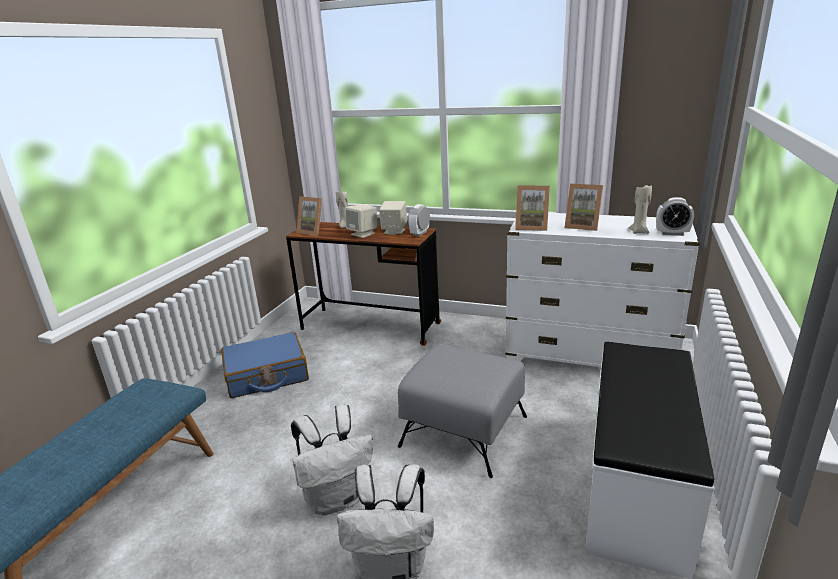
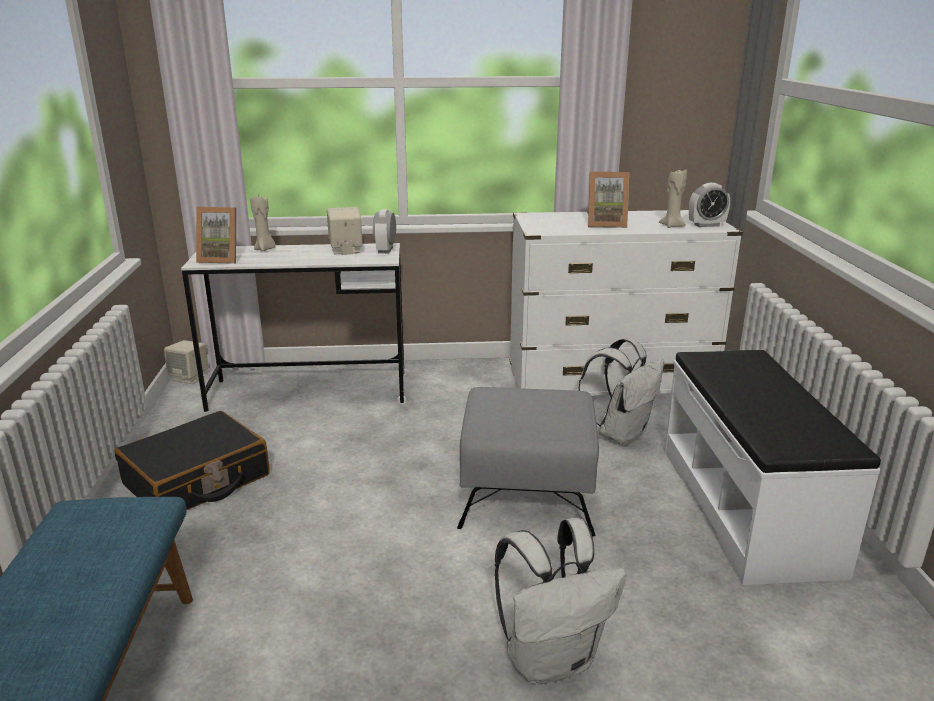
camera: 25 degrees left, 0 degrees up
blue suitcase [221,332,309,398] -> black suitcase [115,411,270,510]
brown desk [286,222,441,346] -> white desk [181,243,407,412]
white backpack [291,404,373,516] -> white backpack moved to [578,338,664,445]
beige speaker [345,204,377,238] -> beige speaker moved to [164,340,208,384]
picture frame [515,185,550,231] -> none

